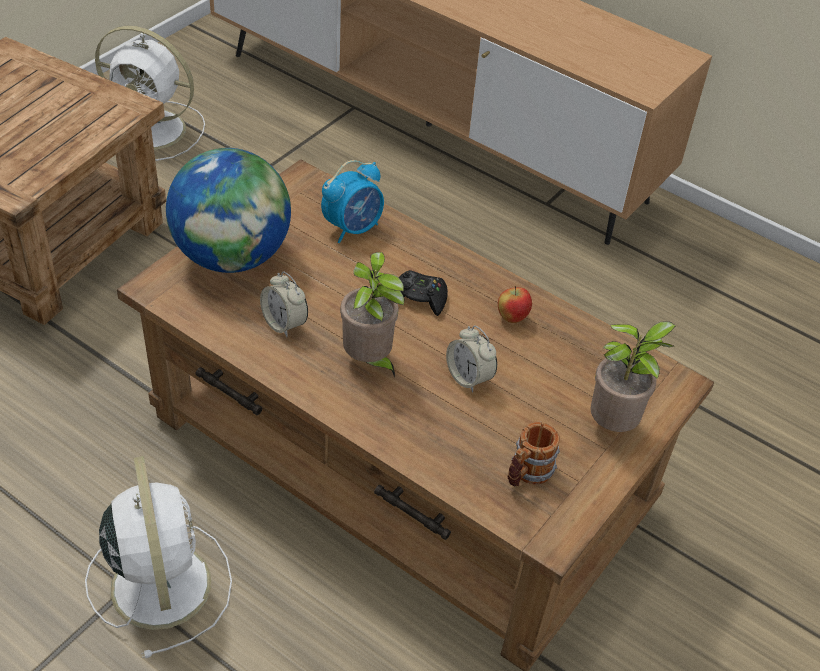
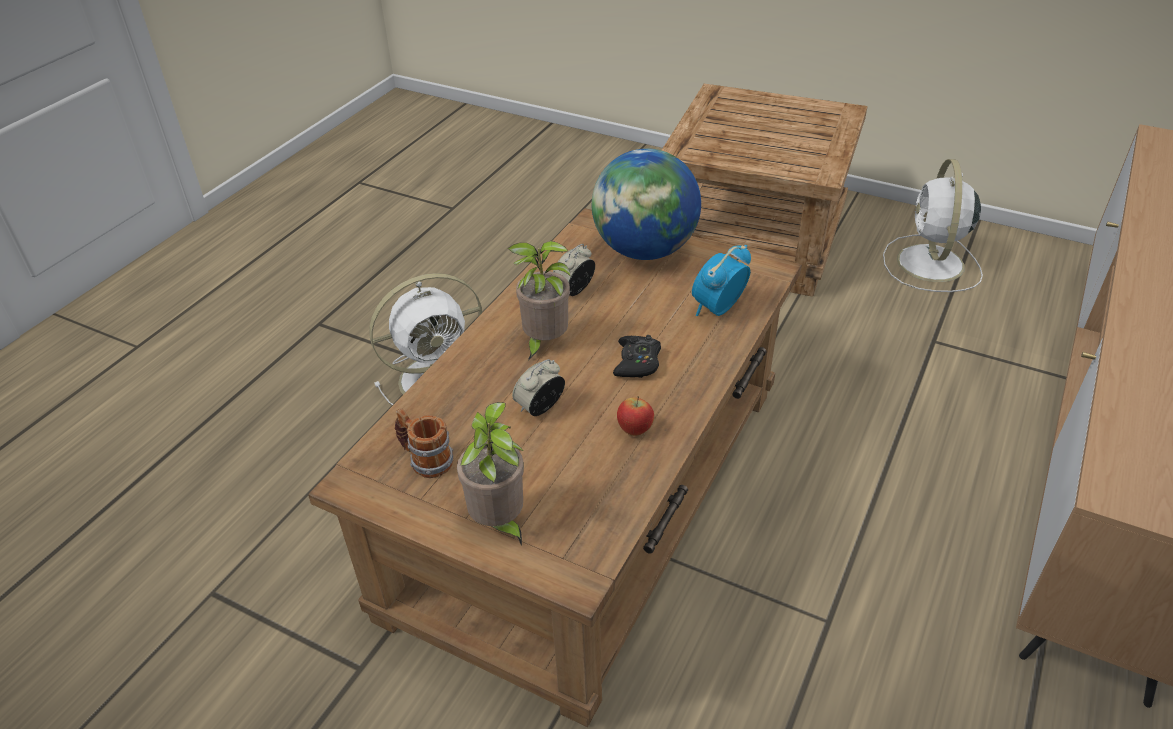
camera: 85 degrees right, 5 degrees down
alarm clock [321,160,384,243] -> alarm clock turned 90 degrees clockwise [692,245,751,316]

